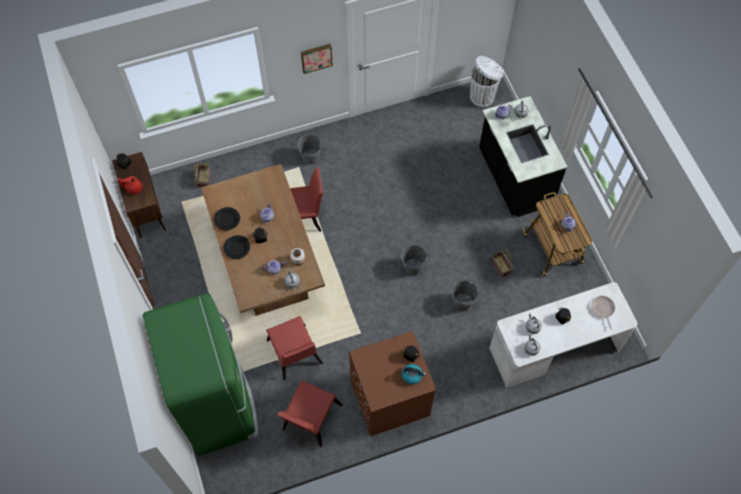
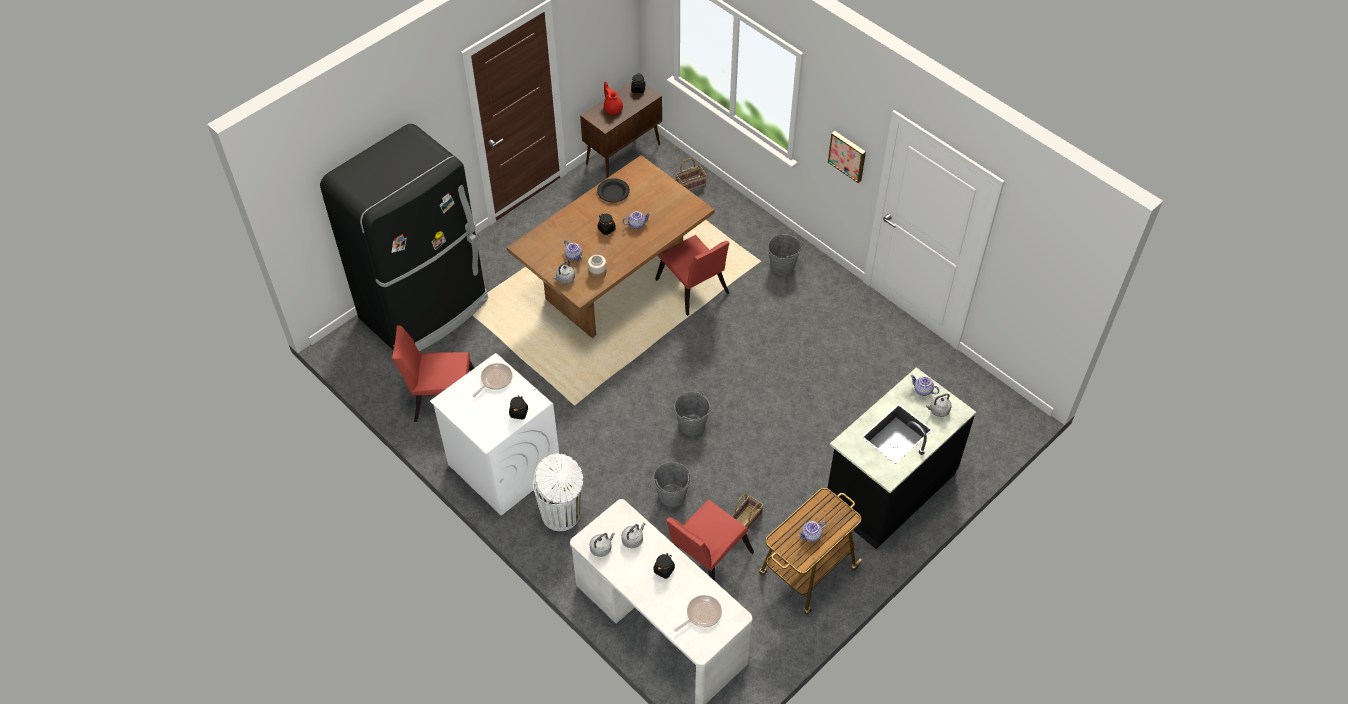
camera: 65 degrees right, 10 degrees down
green fridge [143,293,258,456] -> black fridge [320,124,488,351]
black plate [224,235,250,259] -> none
red chair [266,316,323,380] -> red chair moved to [666,499,754,581]
brown washing machine [349,331,436,437] -> white washing machine [430,353,559,516]
kettle [402,364,426,384] -> none
white trash can [470,56,503,107] -> white trash can moved to [533,453,583,531]
none -> frying pan [472,363,513,397]

